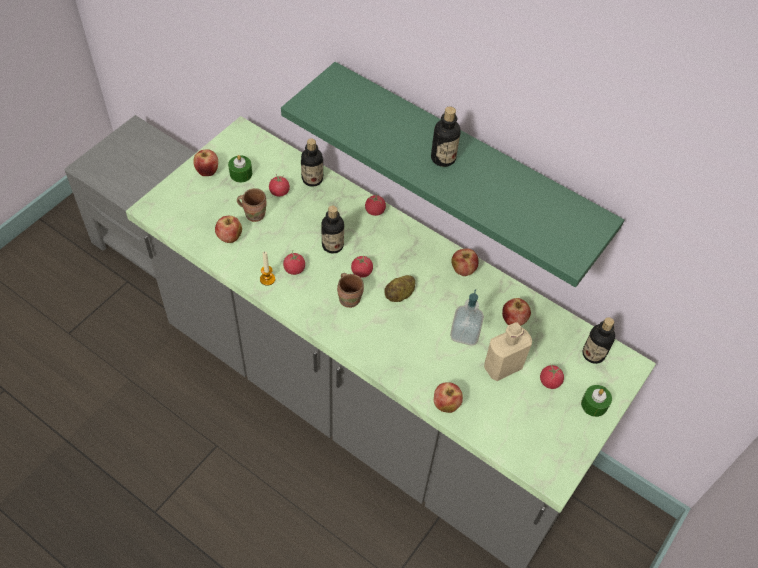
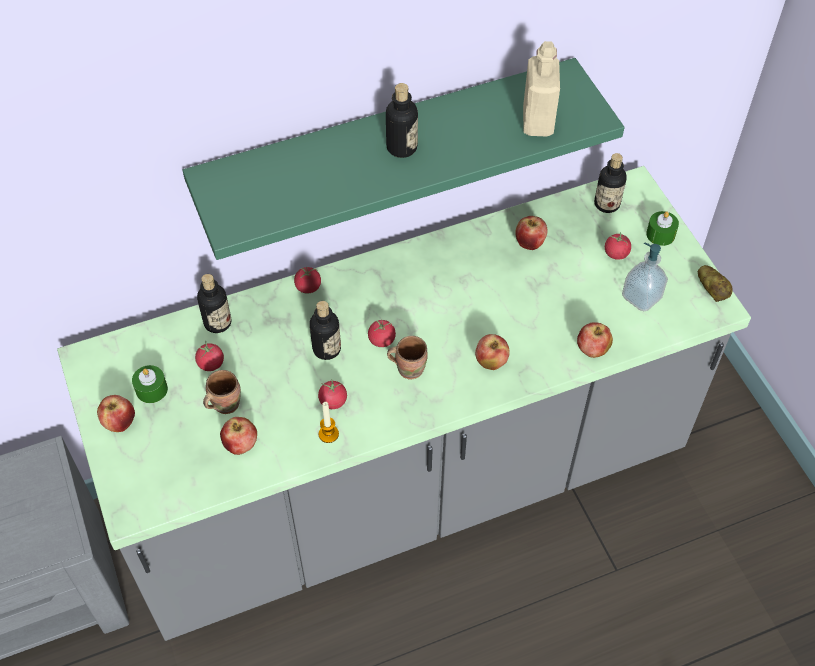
camera: 55 degrees left, 0 degrees up
potato [384,275,415,302] -> potato moved to [698,265,733,302]
soap dispenser [450,289,484,346] -> soap dispenser moved to [622,242,668,311]
apple [451,248,479,276] -> apple moved to [475,334,510,370]
beige bottle [484,322,532,381] -> beige bottle moved to [523,41,560,136]

